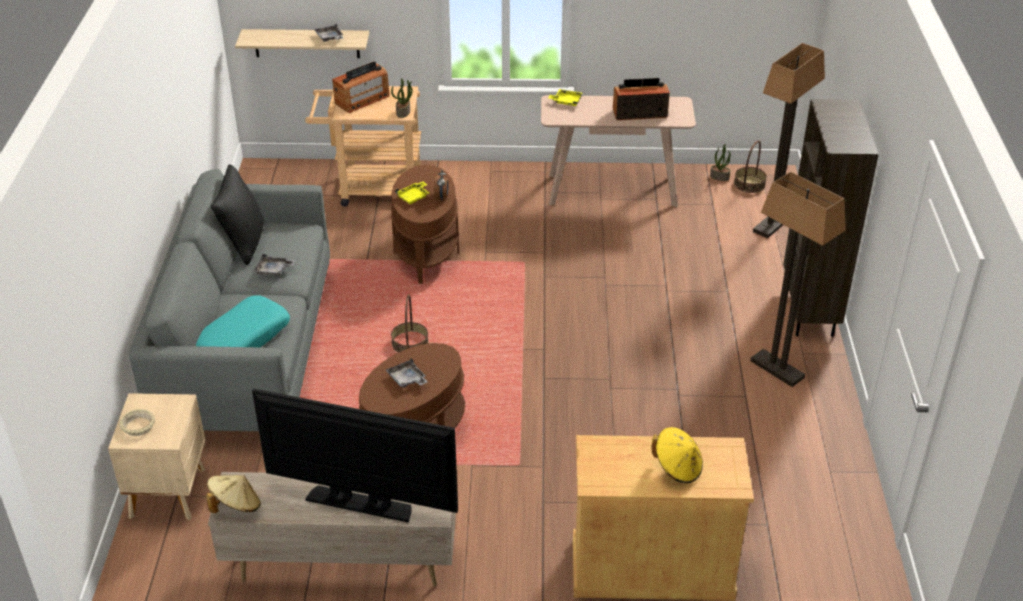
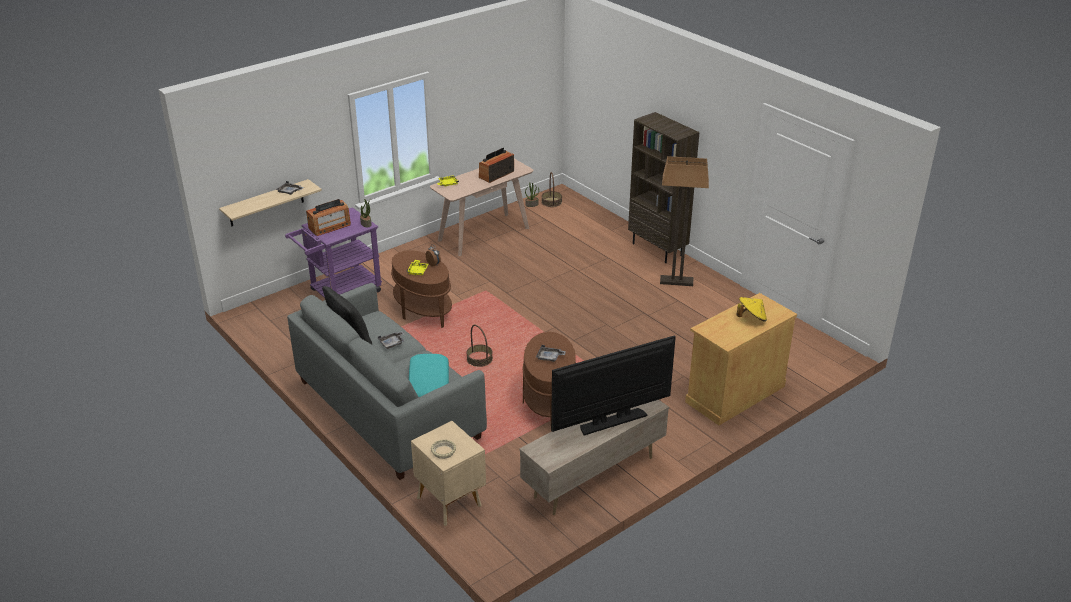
camera: 40 degrees left, 5 degrees down
beige hat [206,475,261,513] -> none
beige cart [305,86,421,207] -> purple cart [285,207,382,298]
radio [332,61,390,113] -> radio turned 45 degrees clockwise [306,199,351,236]
floor lamp [753,43,825,238] -> none

